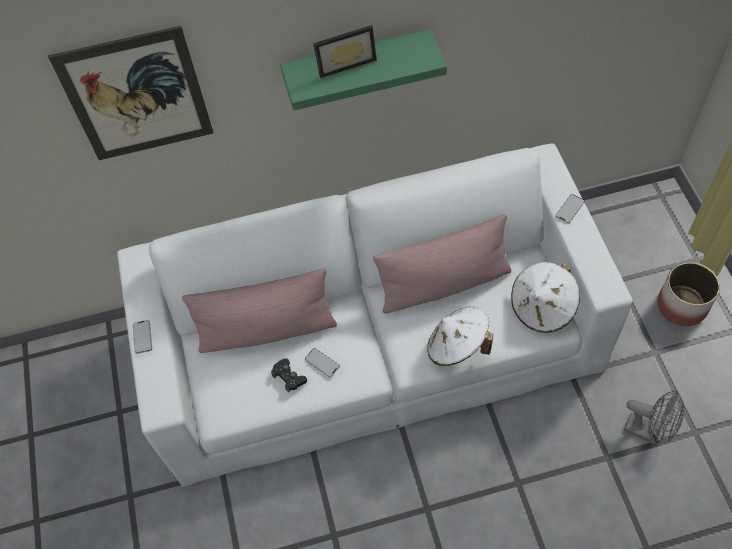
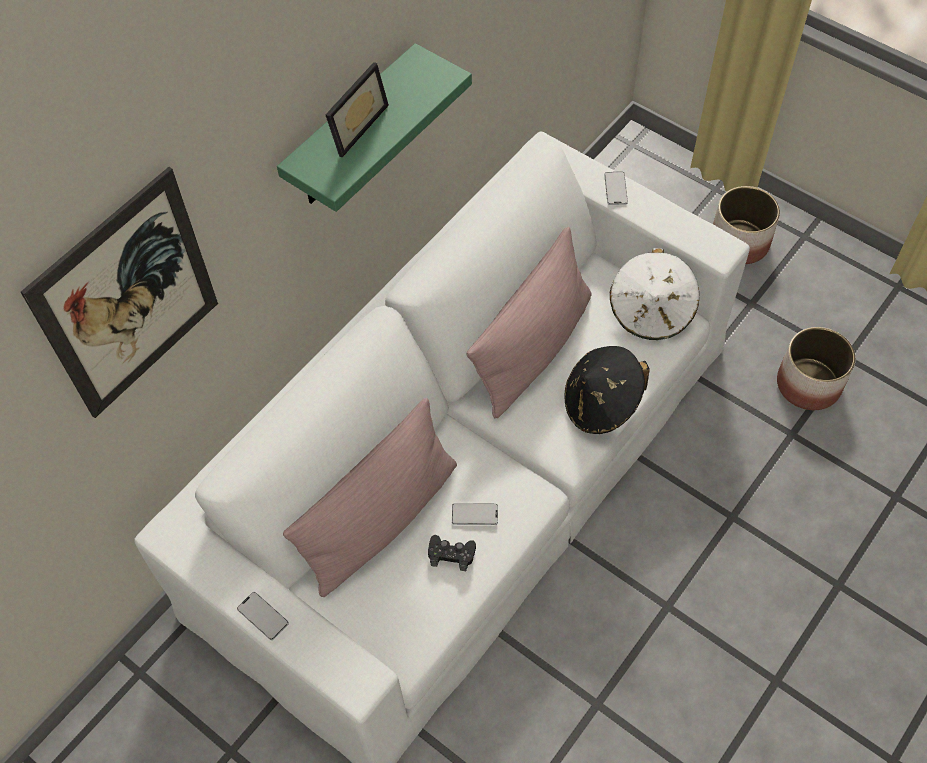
camera: 40 degrees left, 0 degrees up
white hat [427,306,493,366] -> black hat [564,346,650,434]
grey fan [624,390,684,447] -> planter [777,327,856,410]

